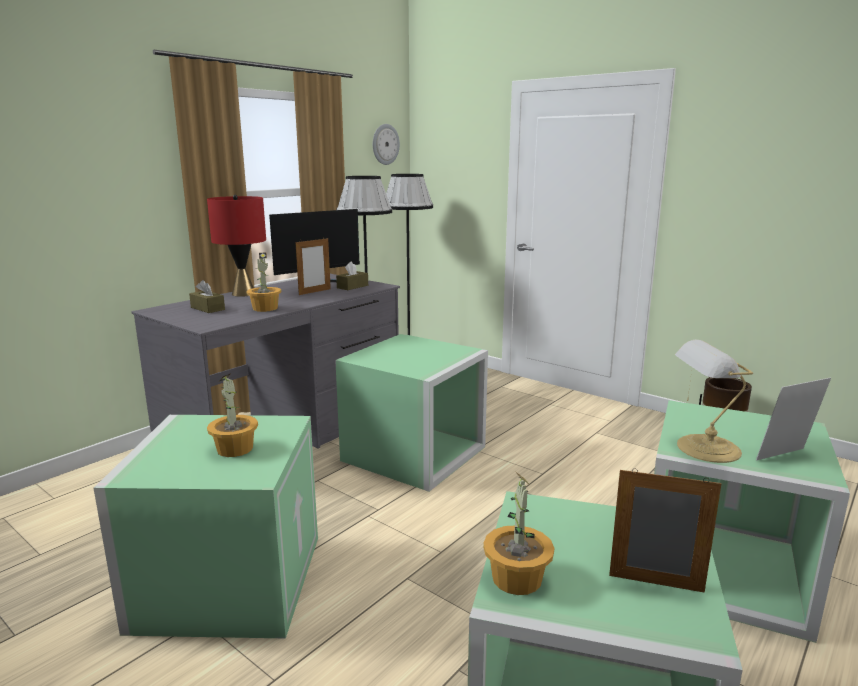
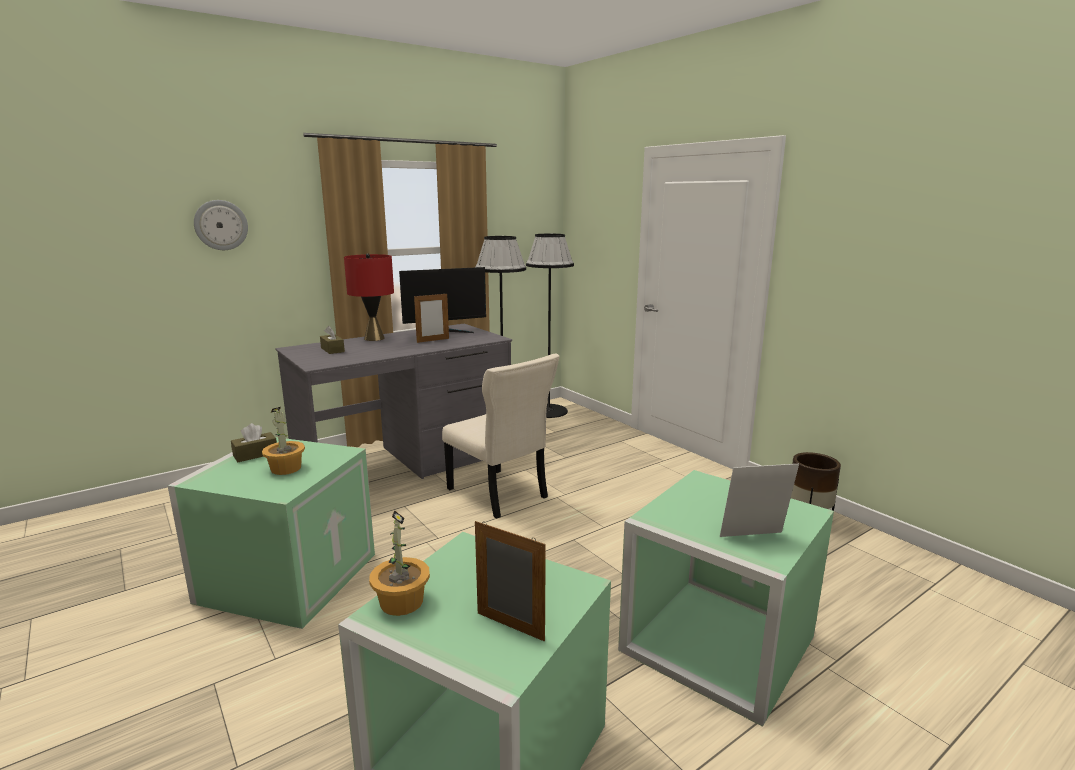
camera: 15 degrees right, 0 degrees up
potted plant [246,253,281,312] -> none
green storage box [335,334,488,492] -> beige chair [442,354,559,519]
brown tissue box [336,262,368,290] -> brown tissue box moved to [231,423,277,462]
wall clock [373,124,400,165] -> wall clock moved to [194,200,248,250]
table lamp [675,340,753,463] -> none

